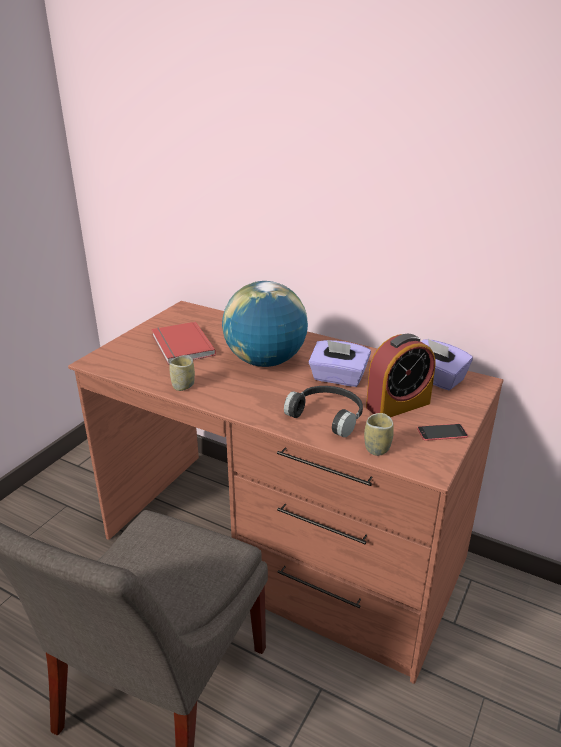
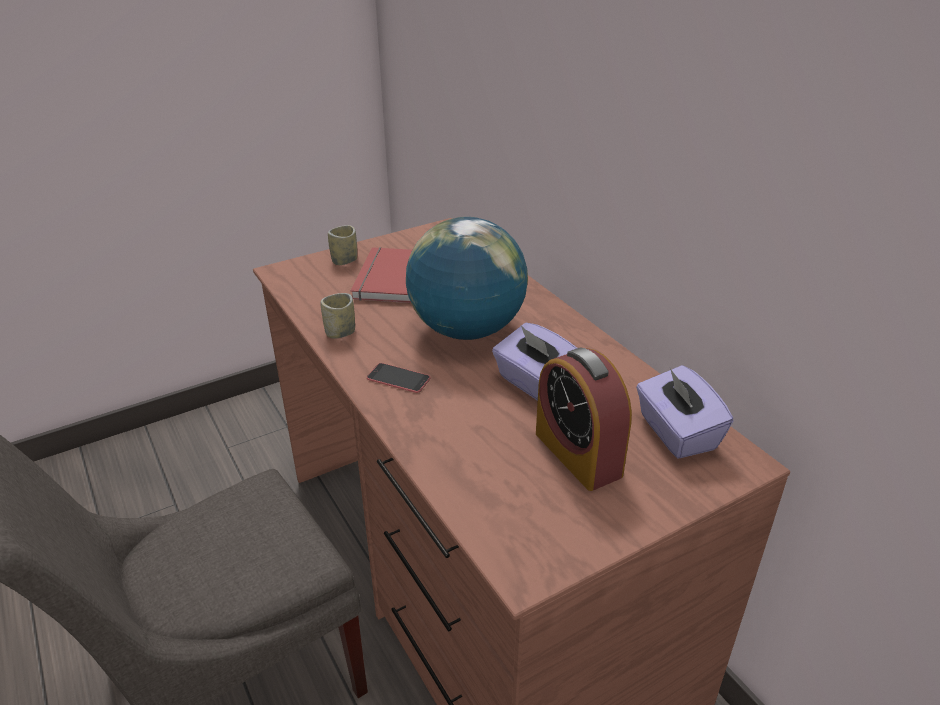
camera: 30 degrees right, 5 degrees up
black headphones [284,386,363,437] -> none
cup [364,413,394,456] -> cup moved to [328,225,357,265]
alarm clock [366,334,436,417] -> alarm clock turned 60 degrees clockwise [536,347,632,491]
phone [417,424,468,441] -> phone moved to [367,363,431,393]

